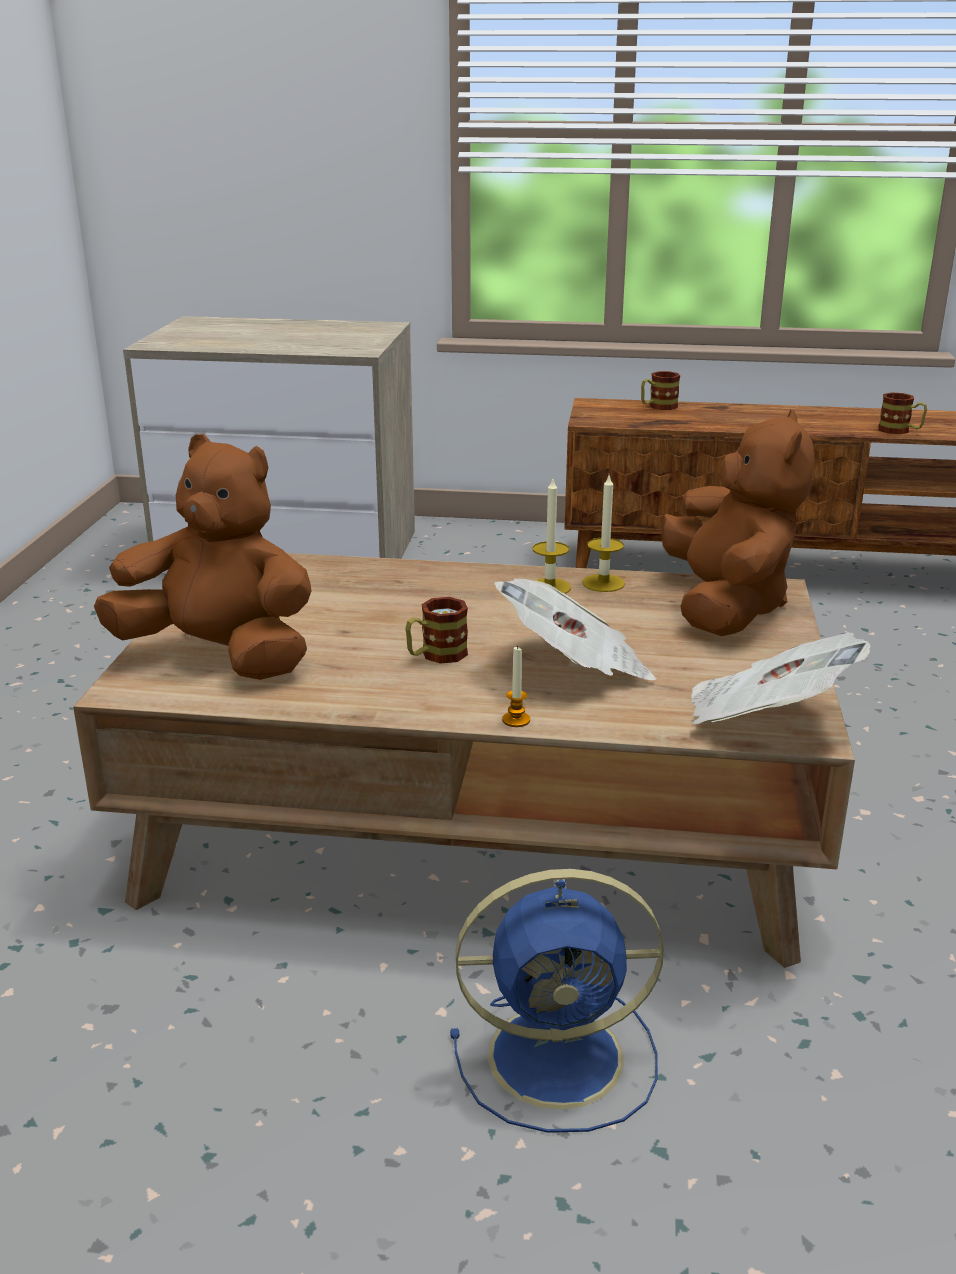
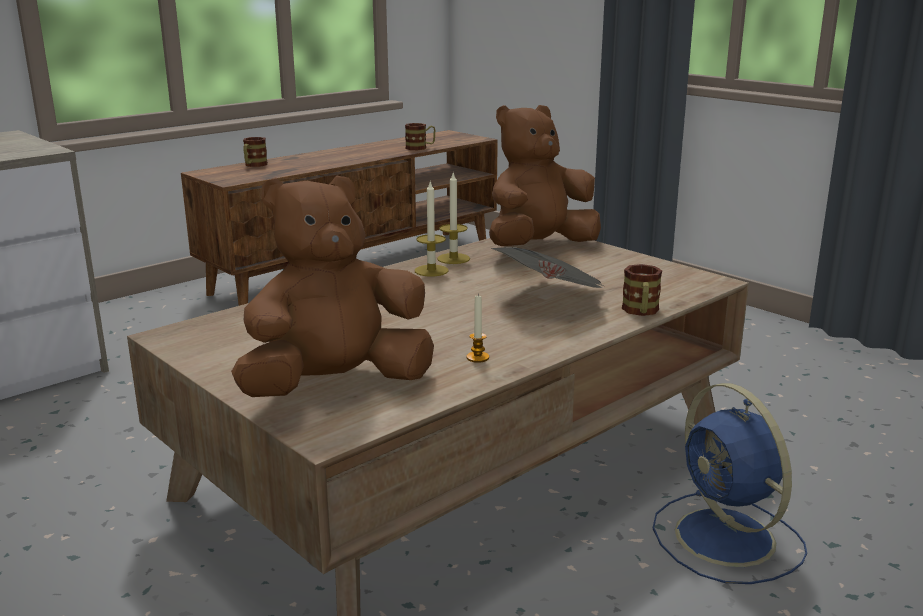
camera: 50 degrees left, 5 degrees down
mug [405,597,468,664] -> mug moved to [622,264,662,316]
blue fan [450,869,664,1133] -> blue fan turned 120 degrees clockwise [653,383,807,584]
candle [502,646,530,727] -> candle moved to [467,296,489,363]
brown plush toy [661,409,814,636] -> brown plush toy turned 75 degrees counterclockwise [489,105,601,246]
newspaper [691,633,870,725] -> none

